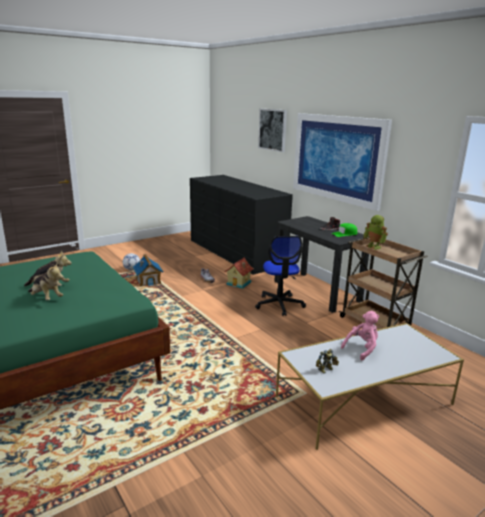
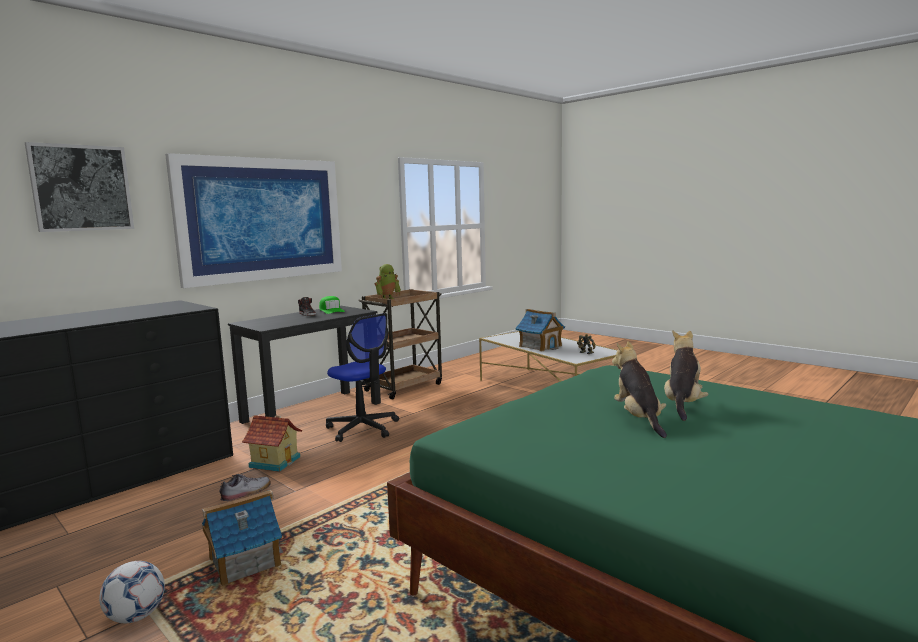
camera: 100 degrees left, 10 degrees down
office chair [255,236,306,316] -> office chair turned 60 degrees clockwise [326,313,399,442]
pink plush toy [341,311,379,360] -> toy house [515,309,565,351]

